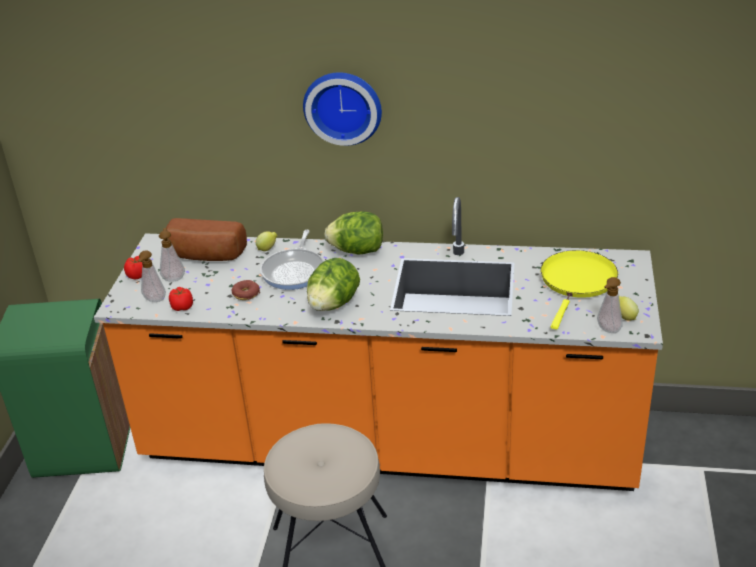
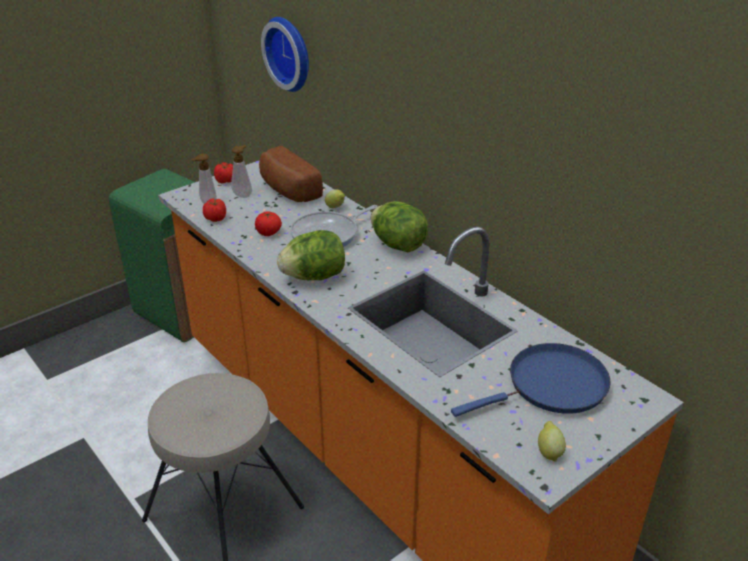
camera: 40 degrees right, 0 degrees up
donut [232,280,260,300] -> tomato [255,211,282,236]
wall clock [303,72,382,146] -> wall clock moved to [261,17,309,92]
yellow frying pan [541,250,618,330] -> blue frying pan [451,343,611,417]
soap dispenser [597,277,623,333] -> none

